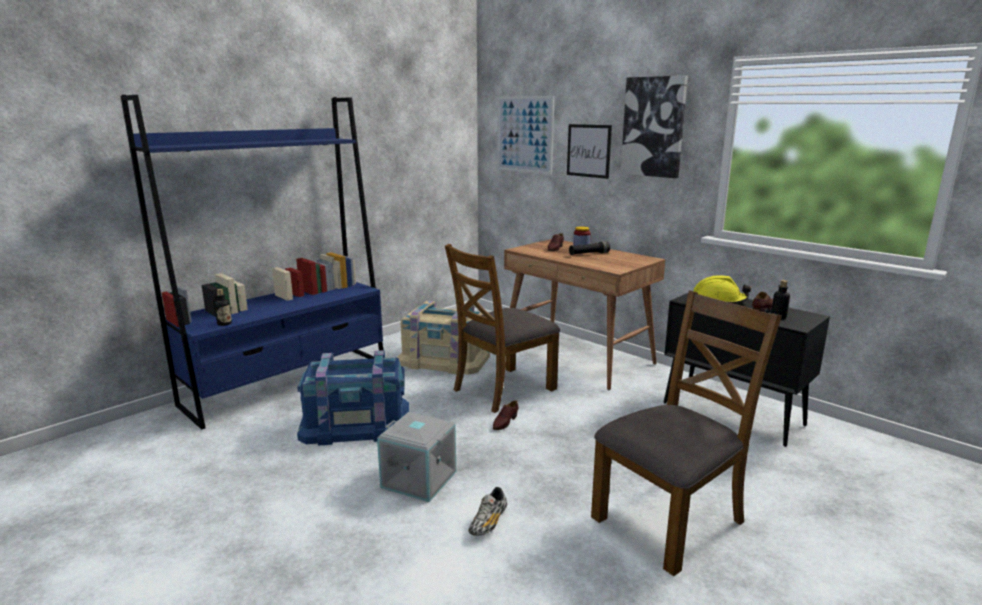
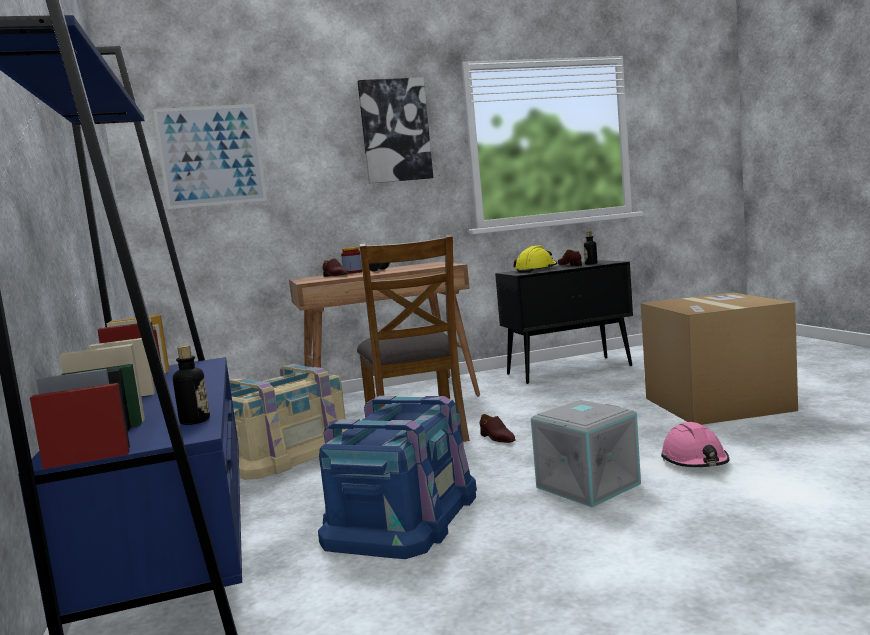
camera: 60 degrees left, 10 degrees down
shoe [469,487,507,536] -> pink hard hat [661,422,729,467]
picture [567,124,612,179] -> none
brown chair [591,290,782,576] -> cardboard box [641,292,798,425]

